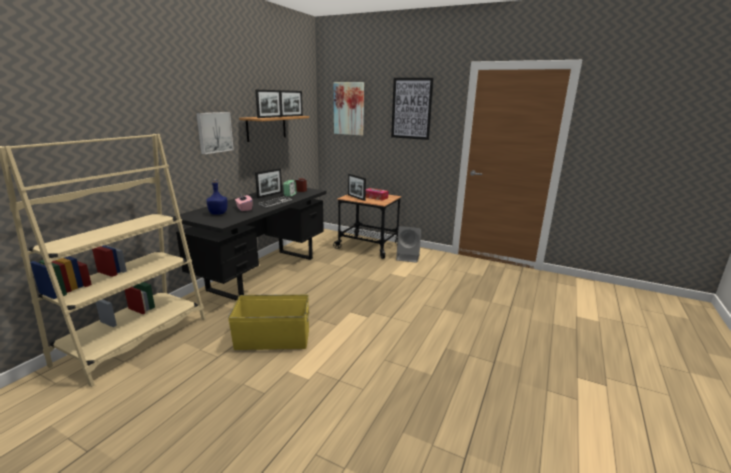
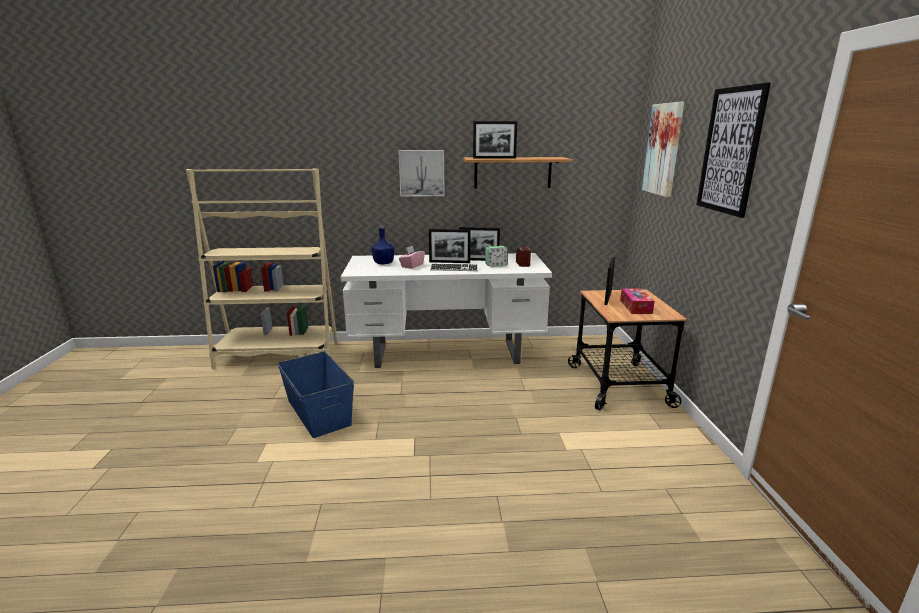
camera: 60 degrees right, 0 degrees up
black desk [173,185,327,300] -> white desk [341,253,552,368]
yellow storage box [228,294,309,350] -> blue storage box [277,351,354,438]
picture frame [280,90,303,117] -> picture frame moved to [429,229,471,263]
grey speaker [396,226,421,263] -> none

